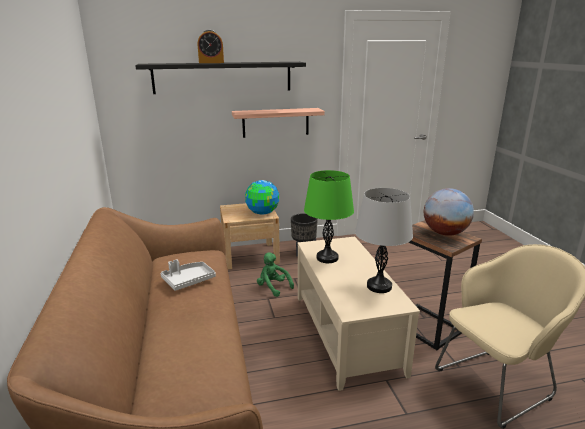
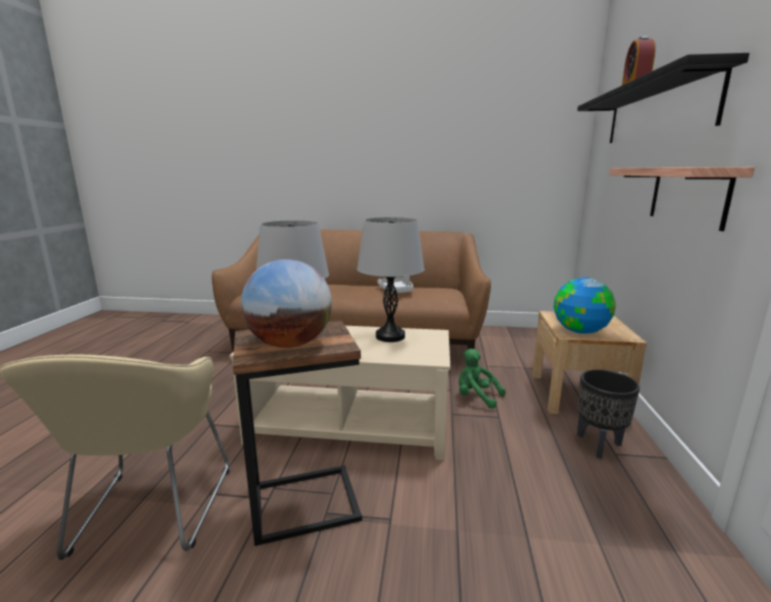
camera: 110 degrees right, 5 degrees down
green plush toy [257,252,294,297] -> green plush toy turned 120 degrees counterclockwise [459,349,506,409]
green table lamp [304,170,354,263] -> grey table lamp [357,217,424,342]

